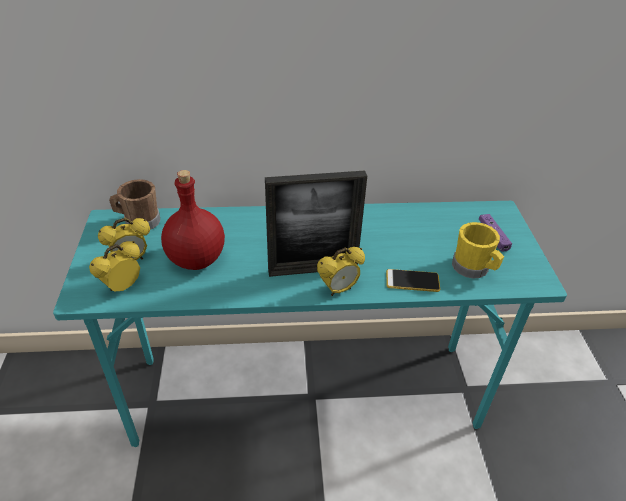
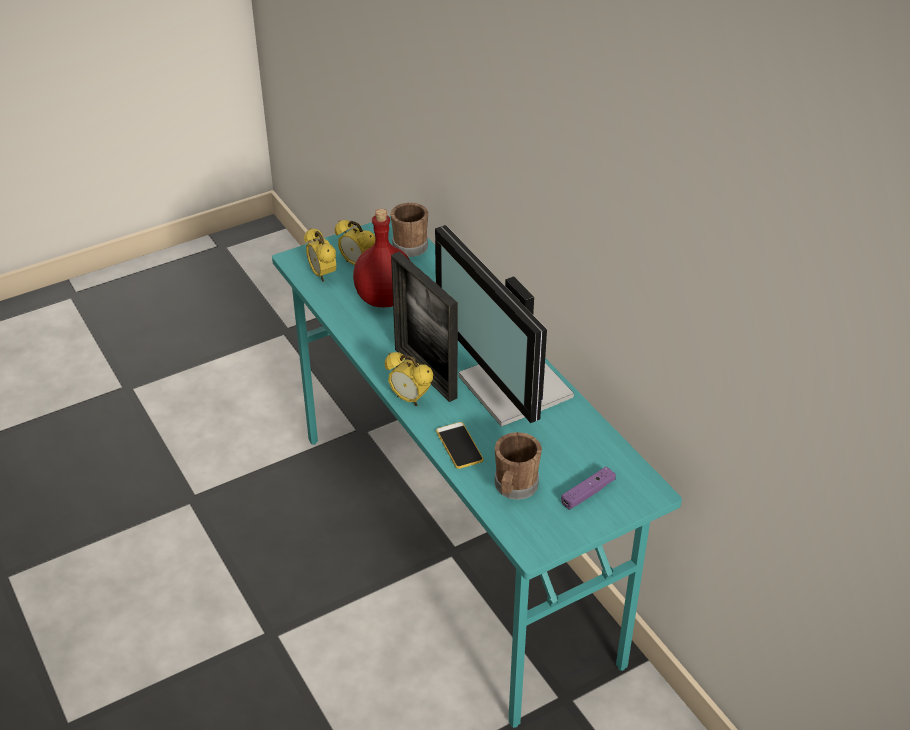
camera: 65 degrees right, 0 degrees up
alarm clock [89,241,140,292] -> alarm clock turned 135 degrees counterclockwise [304,228,337,282]
yellow mug [452,222,504,279] -> brown mug [495,432,542,500]
none -> monitor [435,225,574,427]

